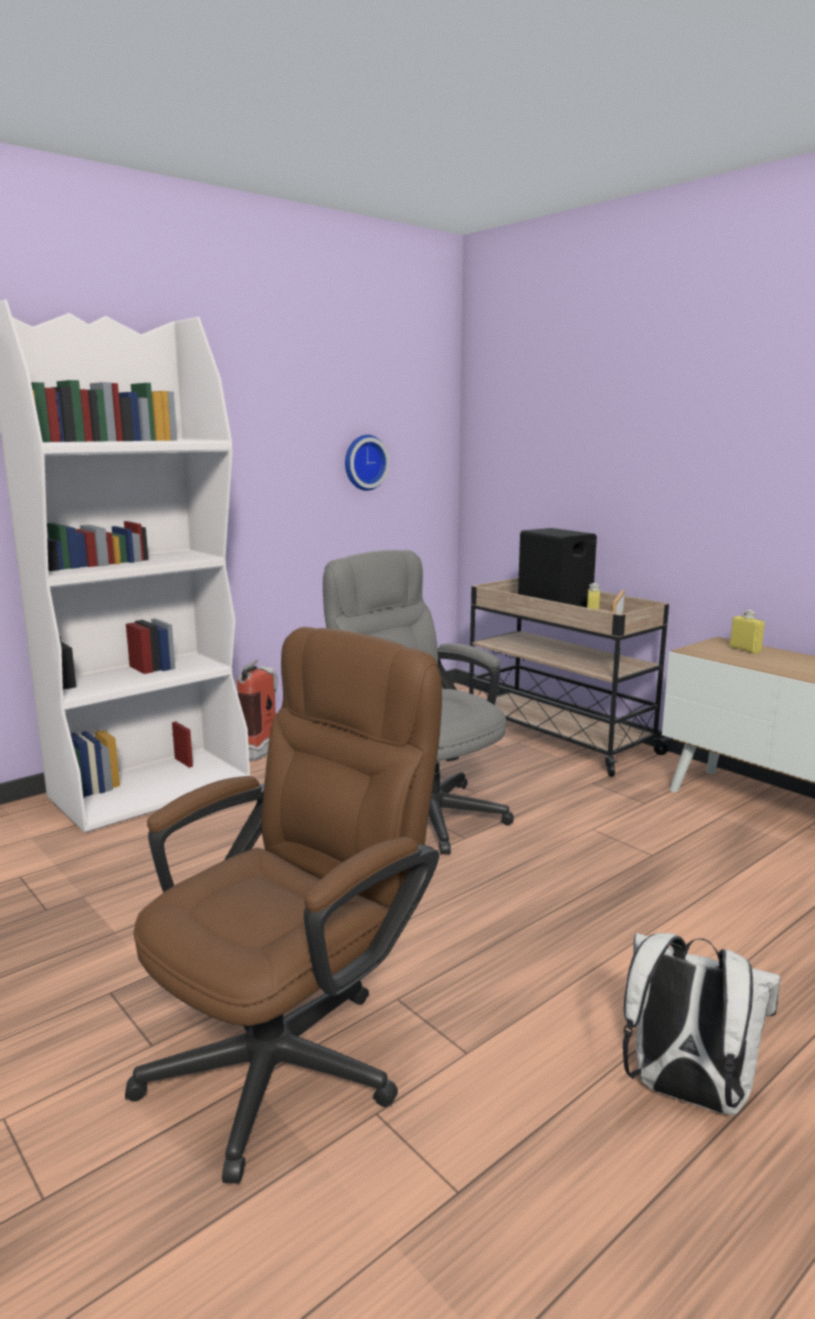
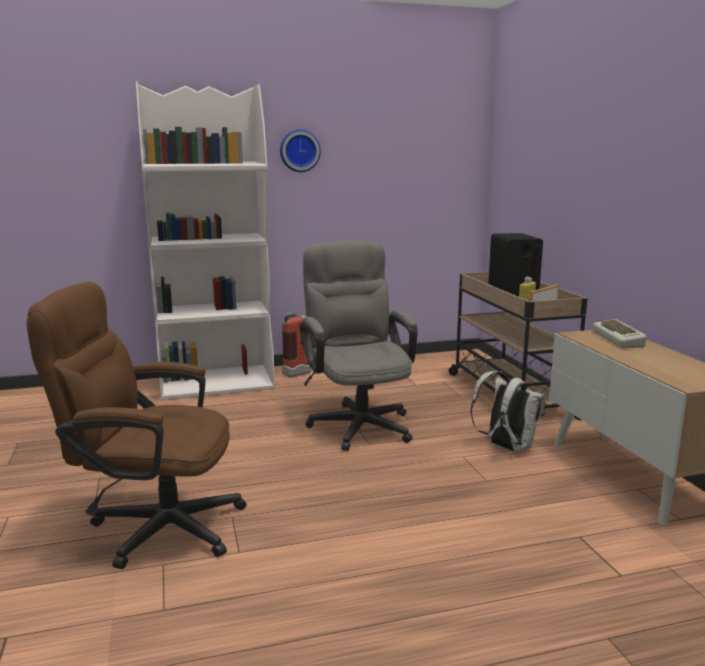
camera: 25 degrees right, 0 degrees up
brown office chair [125,627,442,1184] -> brown office chair turned 150 degrees counterclockwise [27,282,247,569]
wall clock [345,435,390,491] -> wall clock moved to [280,130,321,172]
white backpack [623,933,781,1115] -> white backpack moved to [471,371,545,452]
yellow bottle [730,610,765,654] -> keyboard [593,319,646,348]

